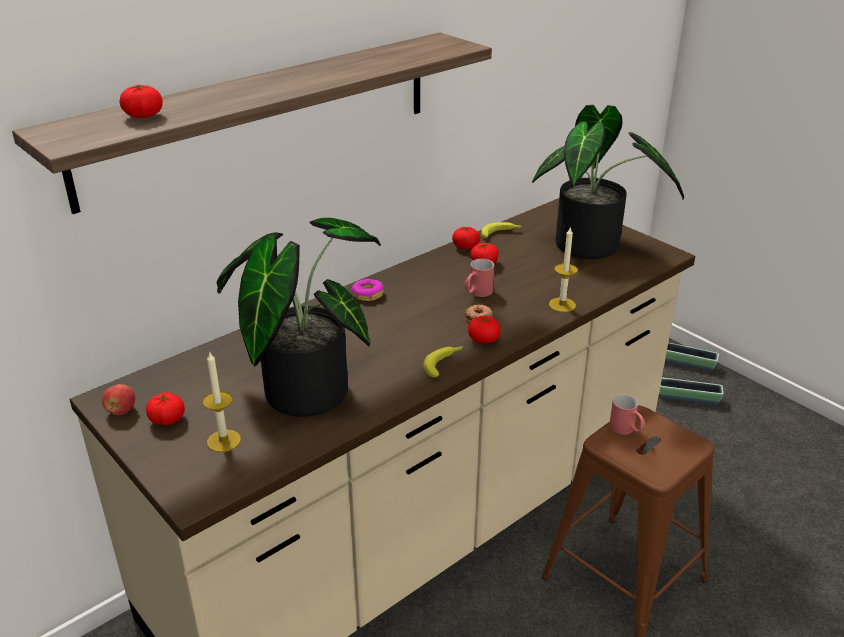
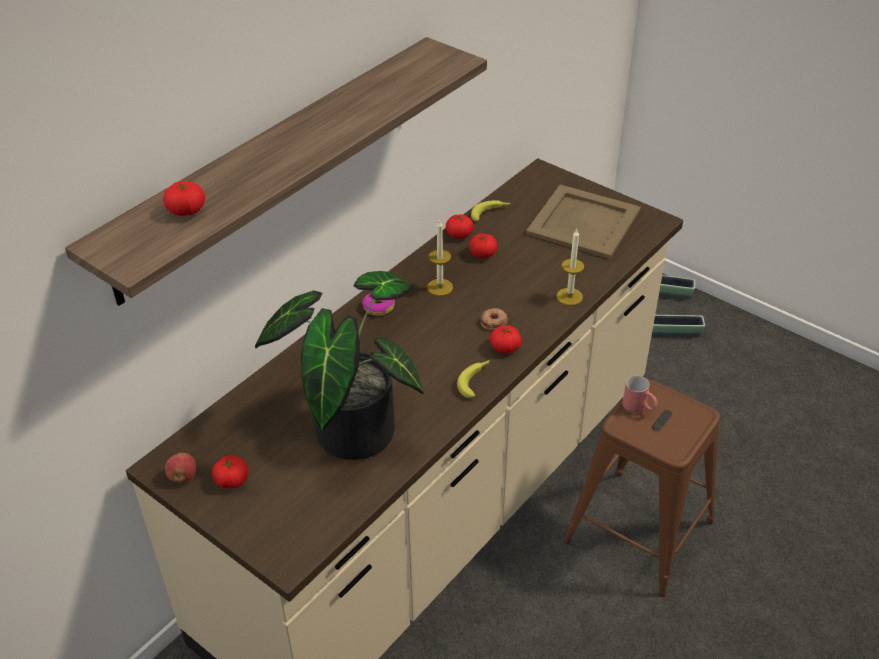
camera: 10 degrees left, 10 degrees up
candle [203,352,241,452] -> candle moved to [427,220,453,296]
red mug [464,259,494,297] -> none
potted plant [532,105,684,259] -> beige tray [526,185,641,259]

